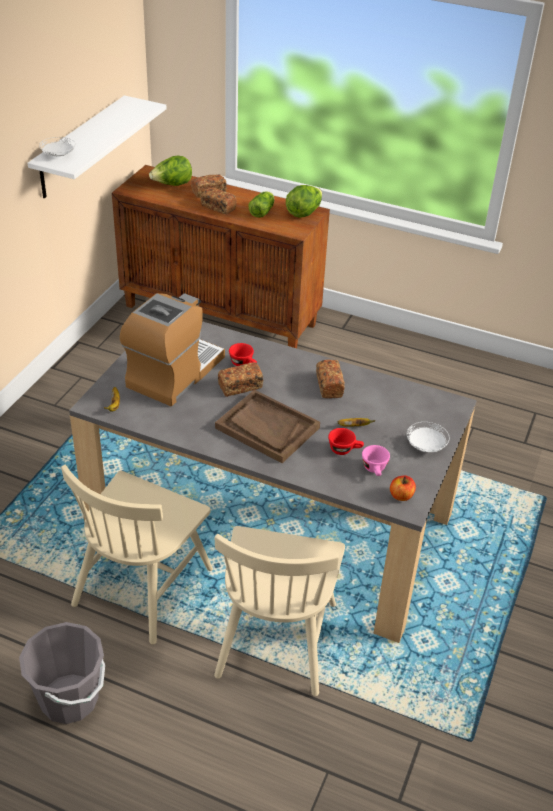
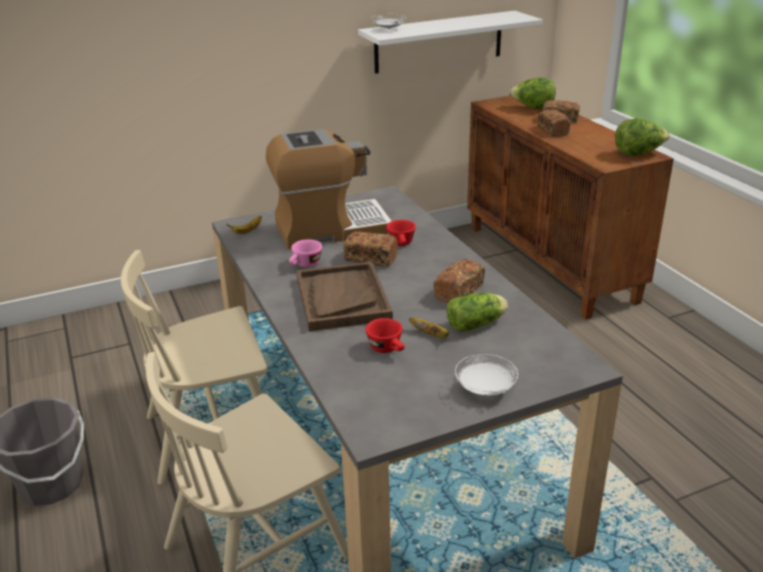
camera: 45 degrees right, 10 degrees down
lettuce [249,192,274,218] -> lettuce moved to [446,293,508,332]
pink cup [362,445,390,476] -> pink cup moved to [289,239,322,267]
apple [390,475,416,501] -> none

